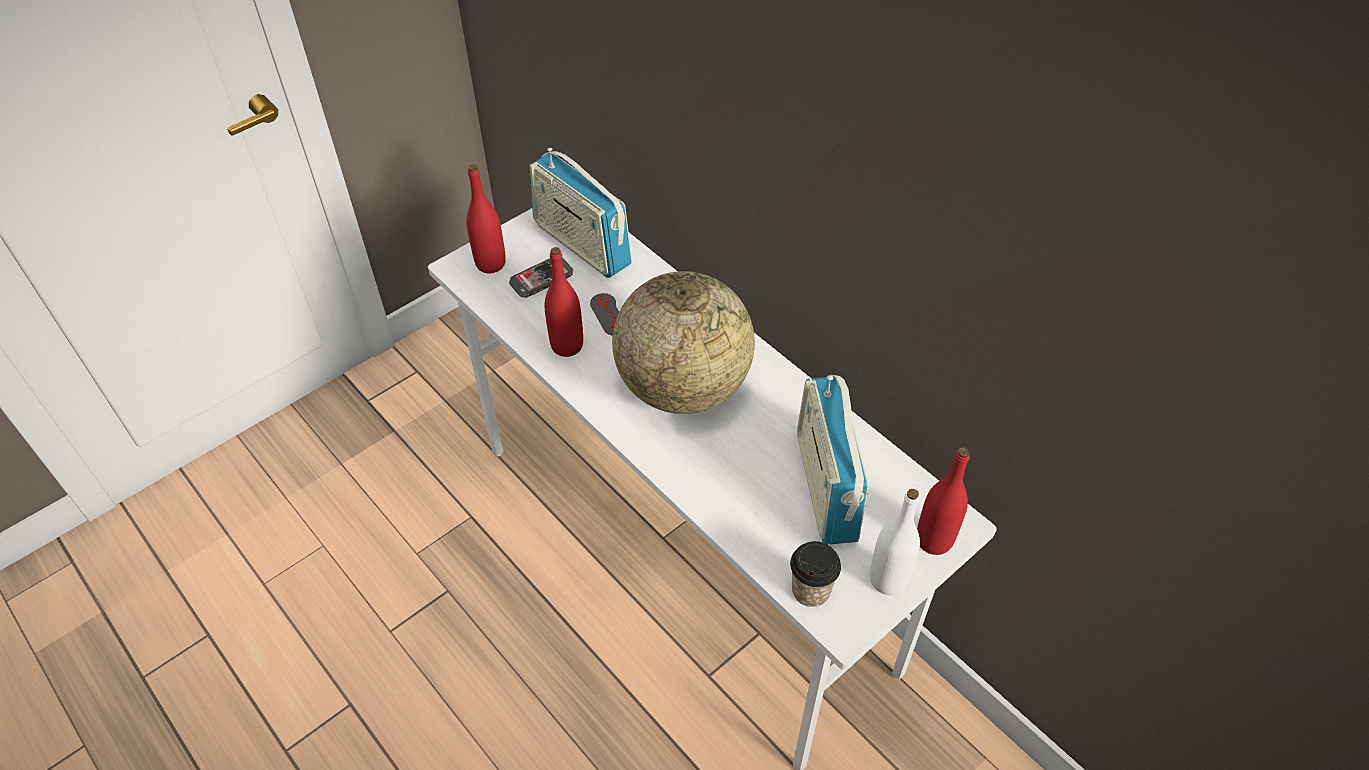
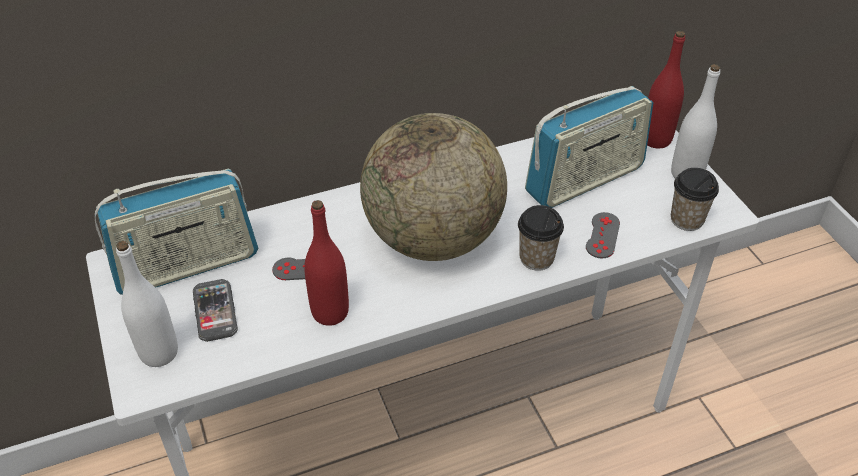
camera: 70 degrees left, 5 degrees down
red bottle [466,165,506,273] -> white bottle [116,241,178,367]
radio [797,375,869,545] -> radio turned 45 degrees counterclockwise [525,86,653,208]
none -> cup [518,205,564,271]
none -> grey game controller [586,212,620,259]

